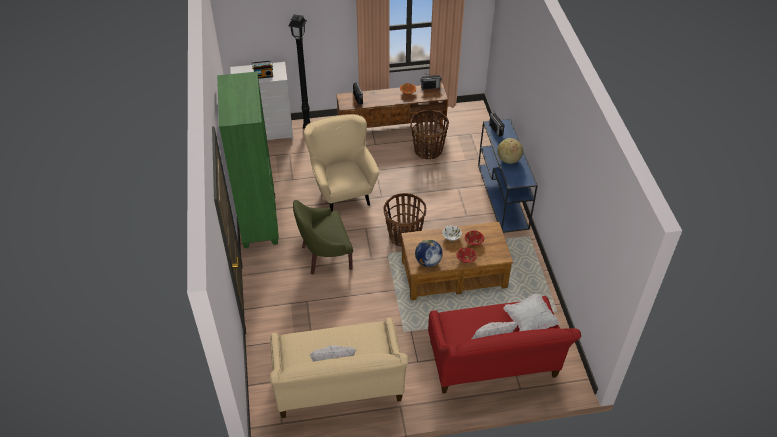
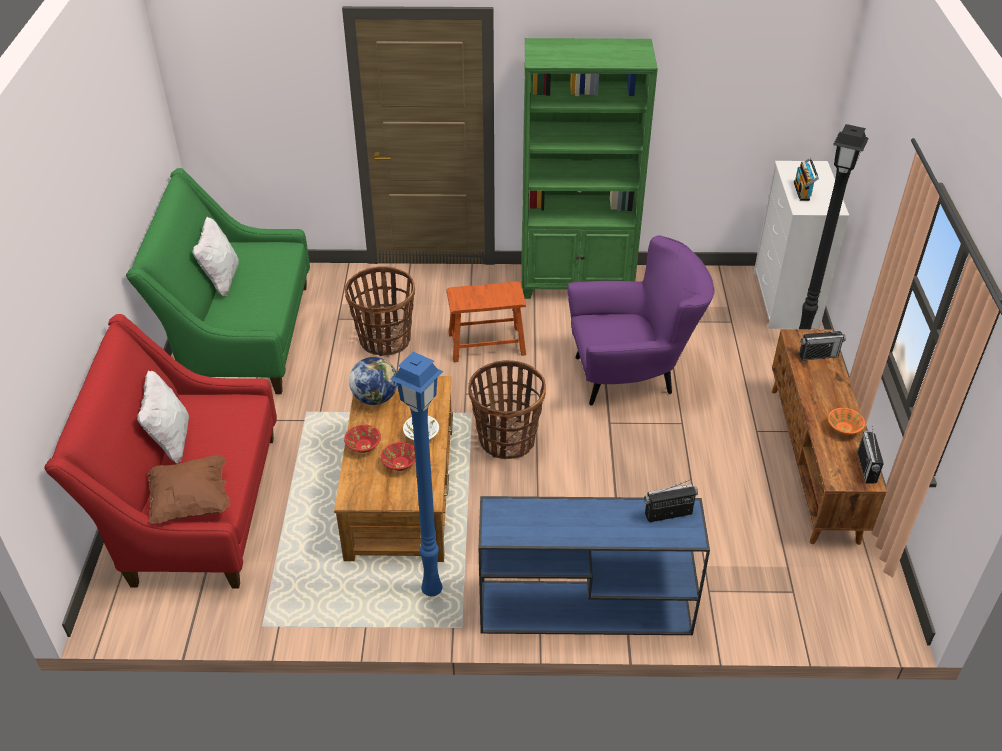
camera: 100 degrees right, 5 degrees down
beige sofa [270,318,409,418] -> green sofa [126,168,310,394]
green armchair [293,200,353,275] -> brown stool [446,281,526,362]
beige armchair [304,114,379,212] -> purple armchair [568,235,715,406]
basket [410,110,449,159] -> basket moved to [345,266,415,356]
globe [497,138,523,164] -> none
white pillow [503,293,559,331] -> brown pillow [147,455,230,523]
none -> blue floor lamp [390,352,444,596]

